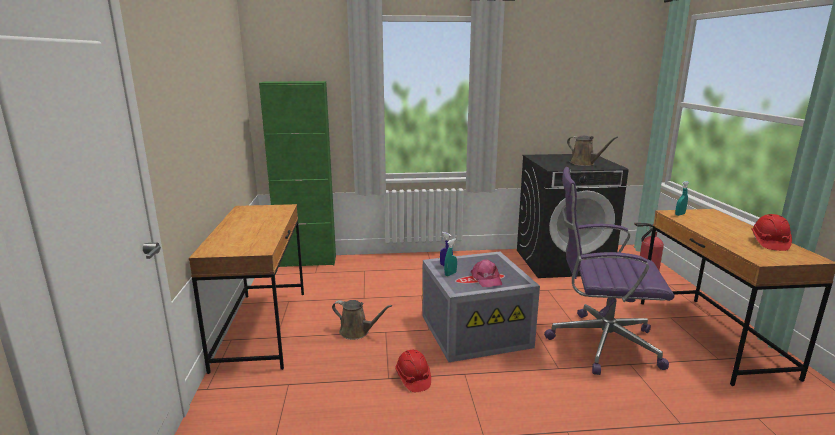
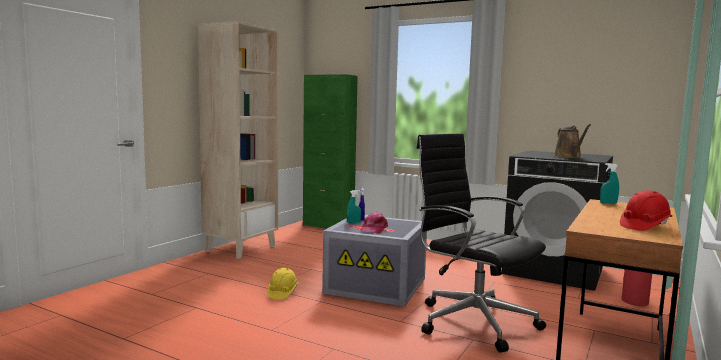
camera: 35 degrees right, 10 degrees down
brown desk [189,204,304,374] -> beige bookcase [197,21,278,259]
brown watering can [332,300,392,340] -> none
red hard hat [395,349,431,392] -> yellow hard hat [268,268,298,300]
purple office chair [544,167,675,375] -> black office chair [417,133,546,353]

